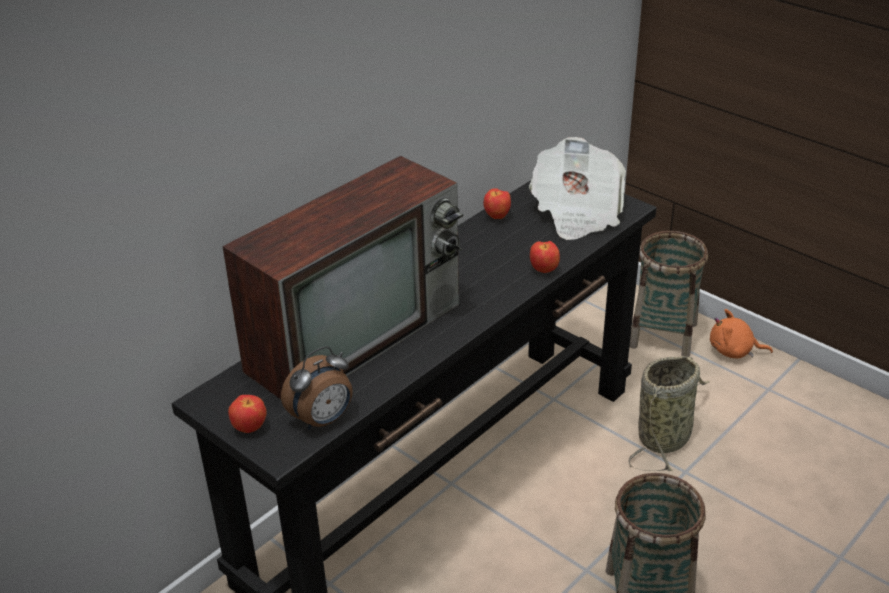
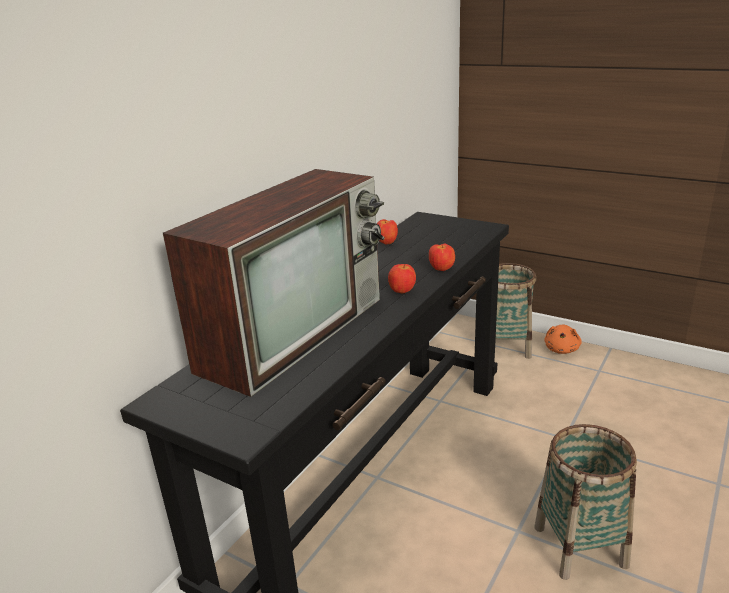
camera: 10 degrees left, 10 degrees down
apple [228,395,267,433] -> apple moved to [388,264,416,294]
alarm clock [281,346,353,430] -> none
newspaper [529,137,626,240] -> none
basket [628,356,710,471] -> none
orange plush toy [710,309,773,359] -> orange plush toy turned 75 degrees counterclockwise [544,325,582,354]

